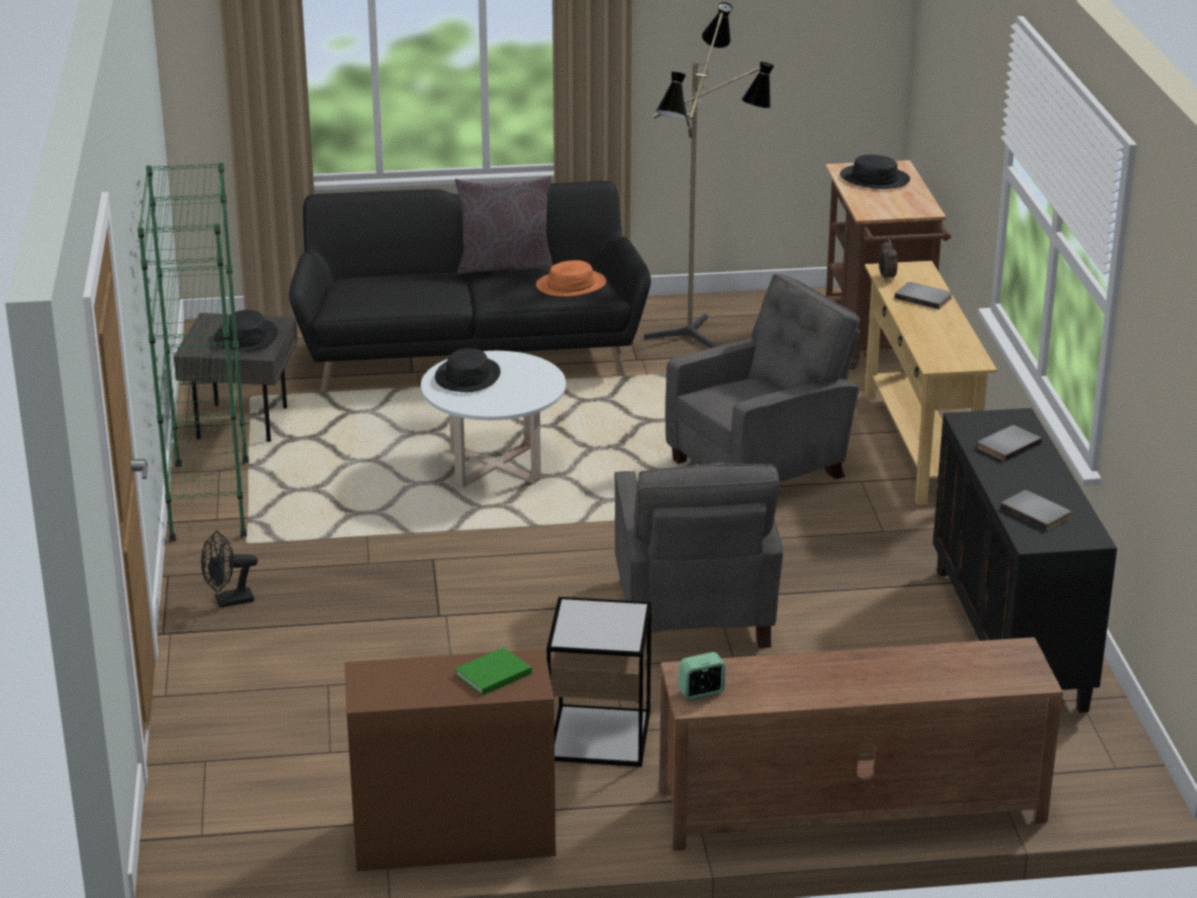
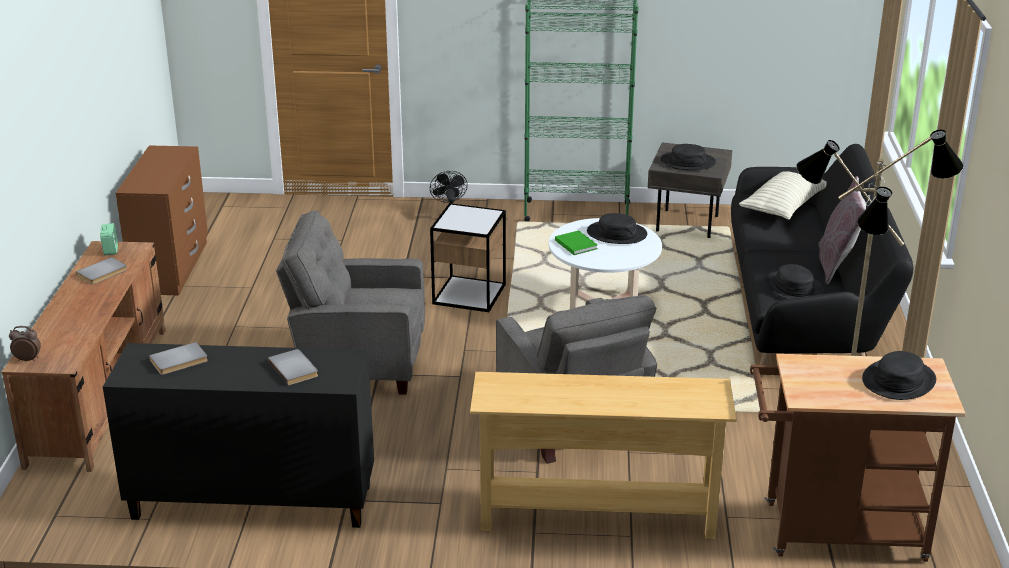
camera: 100 degrees right, 0 degrees up
green book [455,647,532,696] -> green book moved to [555,230,598,255]
orange hat [536,260,606,297] -> black hat [765,264,824,299]
side table [547,597,652,767] -> side table moved to [430,203,506,312]
alarm clock [879,239,897,281] -> alarm clock moved to [9,326,41,361]
grey book [895,282,952,309] -> grey book moved to [76,257,127,285]
none -> pillow [739,171,827,220]

